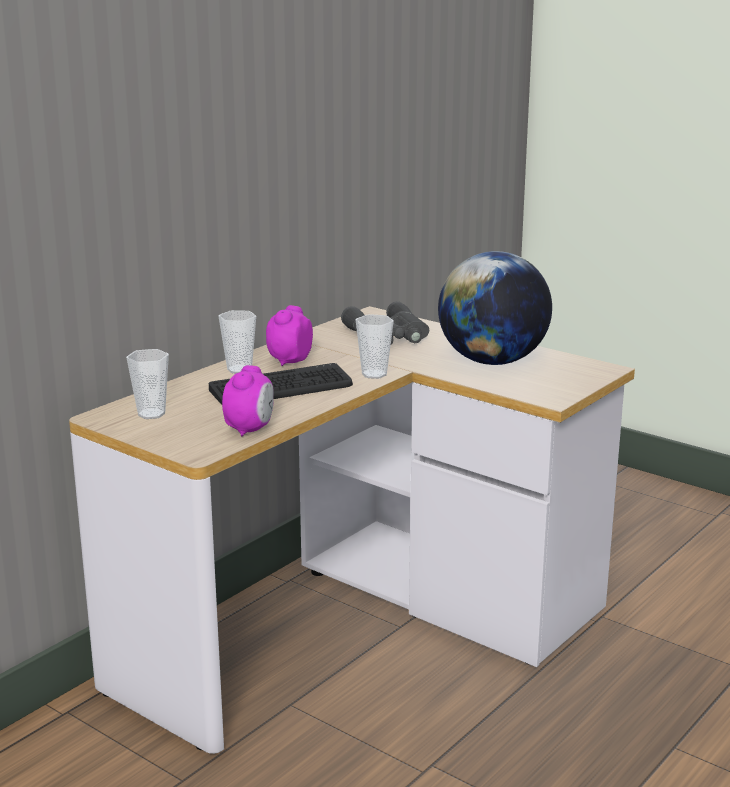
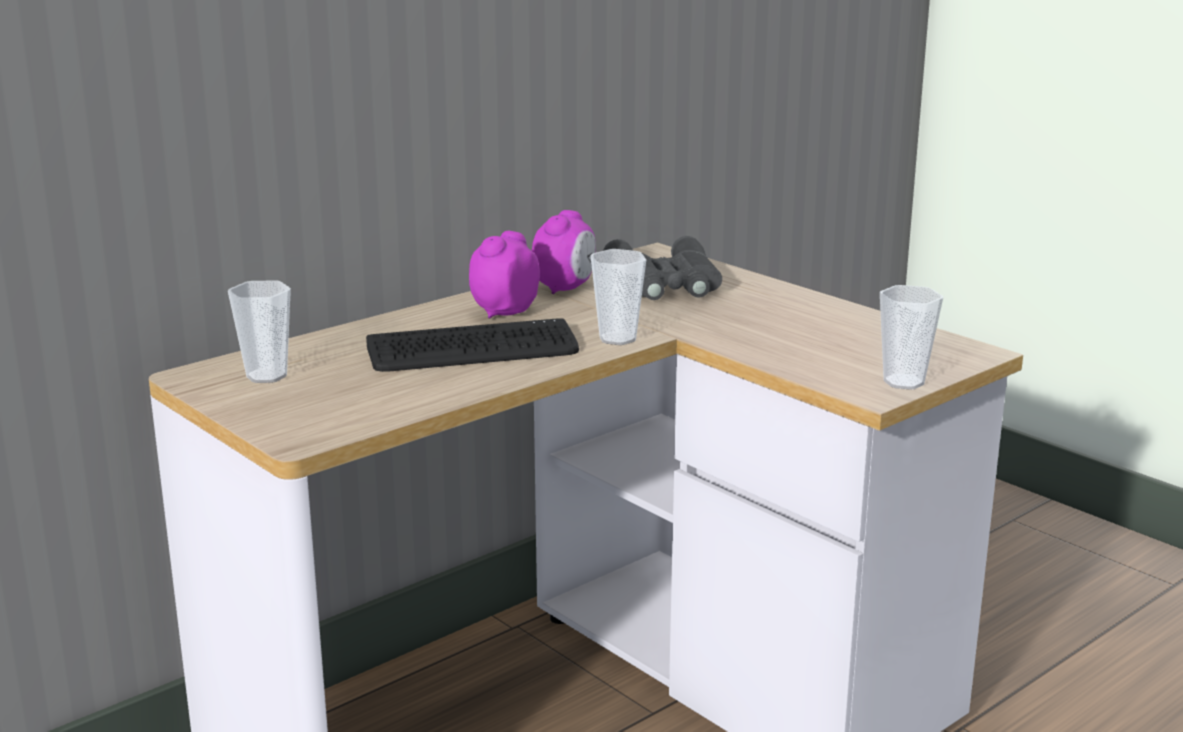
camera: 10 degrees right, 0 degrees up
cup [219,310,256,373] -> cup moved to [880,285,943,390]
alarm clock [222,365,274,436] -> alarm clock moved to [532,210,596,294]
globe [438,251,552,365] -> none

